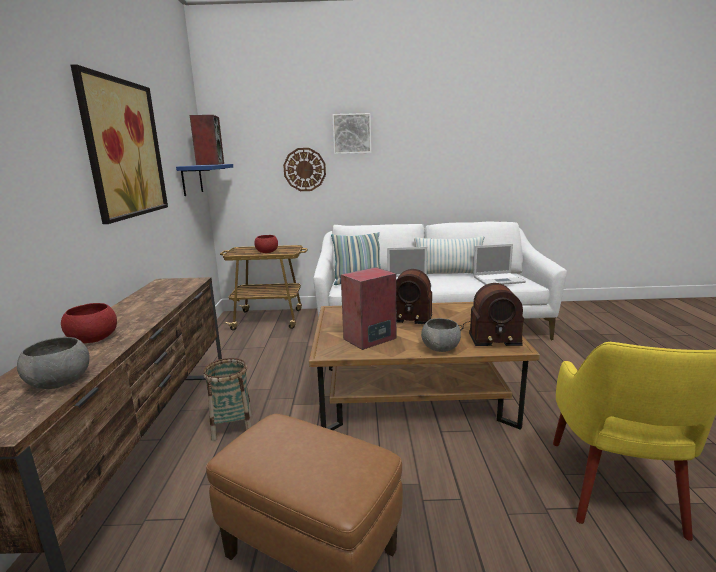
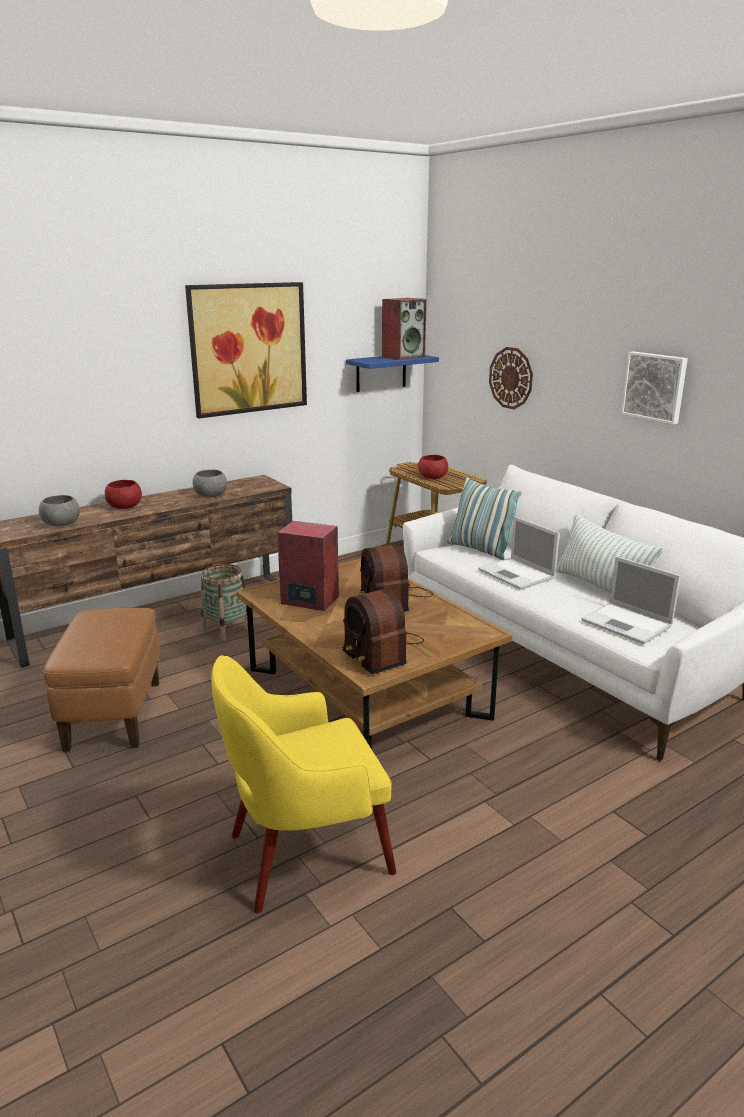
camera: 55 degrees right, 5 degrees up
picture [332,113,371,154] -> picture moved to [621,352,688,424]
grey bowl [421,318,461,352] -> grey bowl moved to [192,470,227,498]

